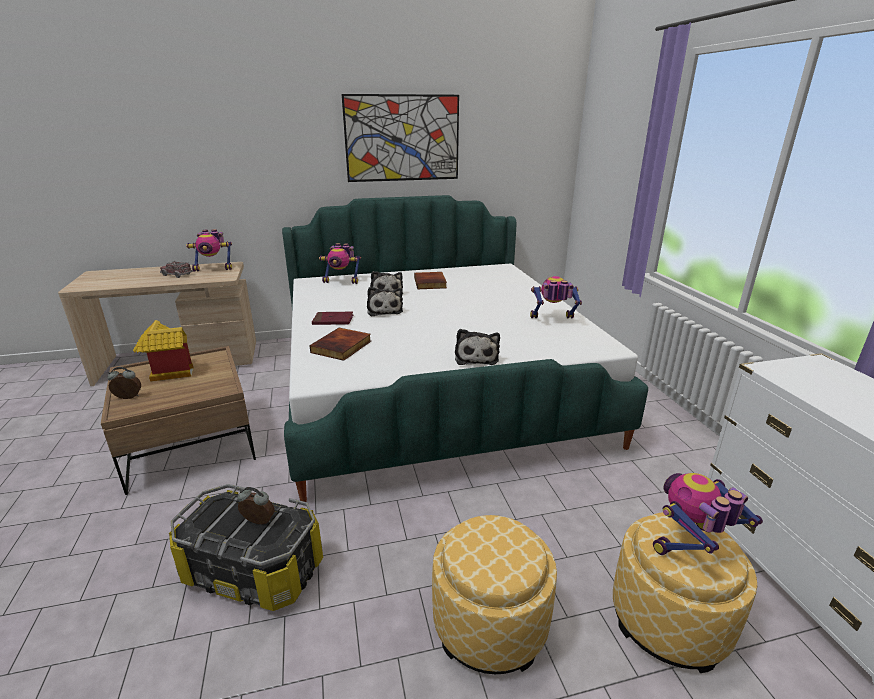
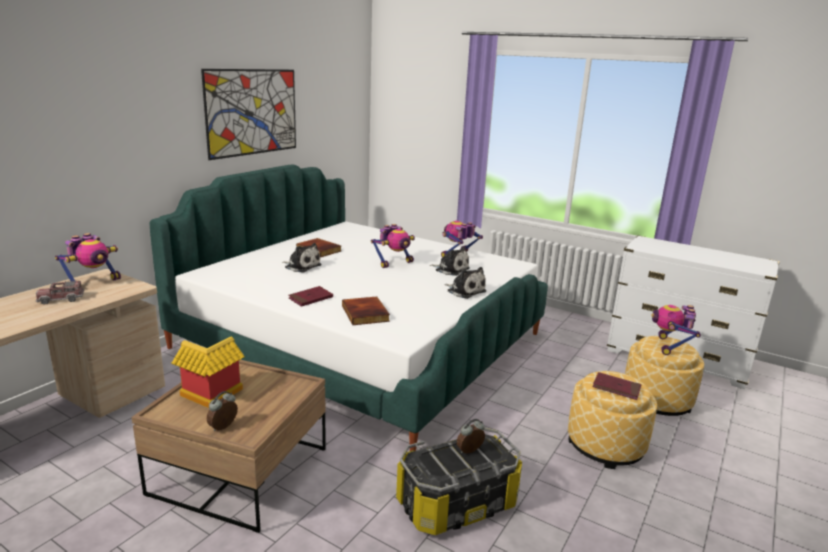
camera: 45 degrees left, 5 degrees down
toy robot [319,243,361,284] -> toy robot moved to [371,224,415,268]
plush toy [367,287,403,317] -> plush toy moved to [430,247,470,276]
none -> red book [592,372,641,400]

